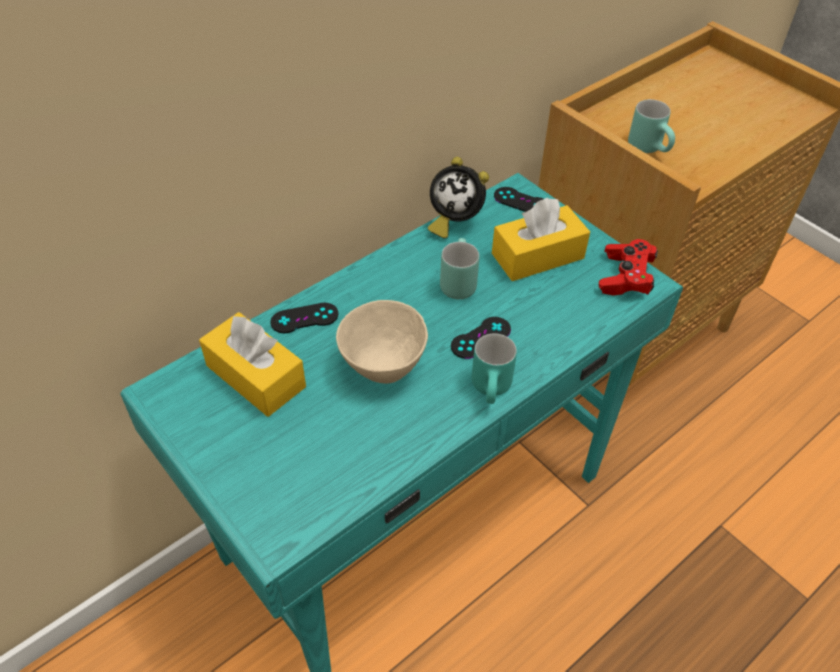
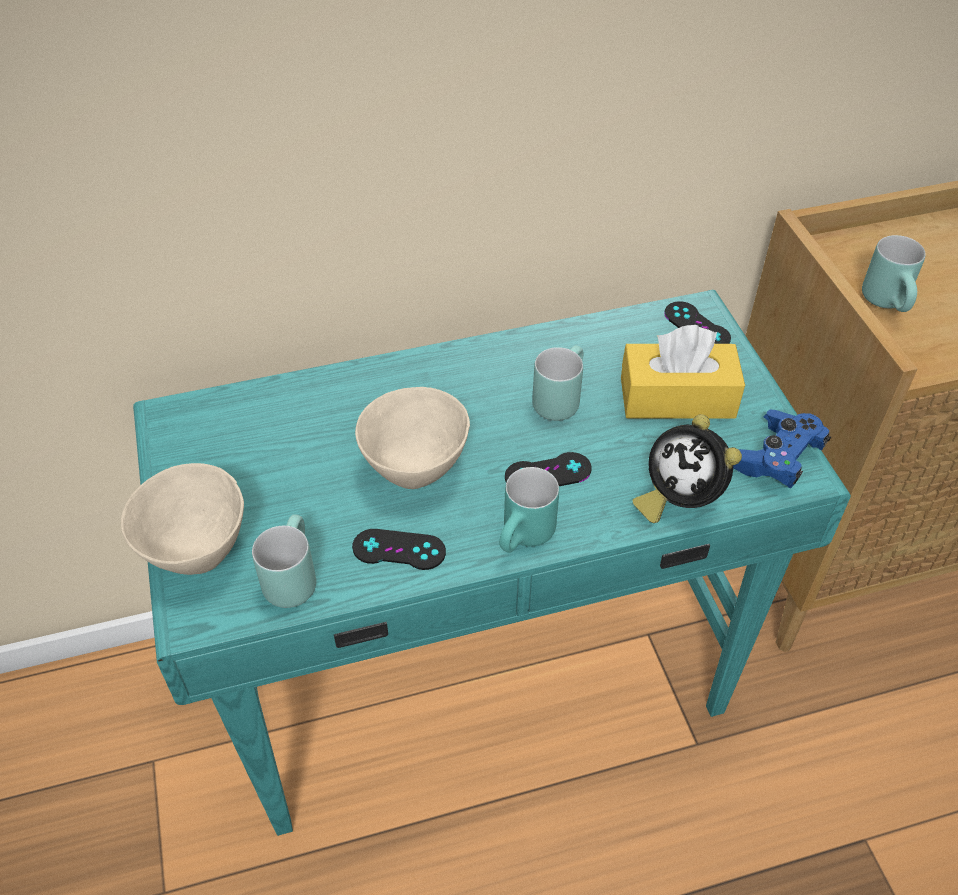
camera: 25 degrees right, 0 degrees up
yellow tissue box [199,312,306,417] -> none
black game controller [270,303,339,333] -> black game controller moved to [352,529,446,570]
alarm clock [428,157,489,239] -> alarm clock moved to [633,414,742,523]
red game controller [599,239,658,296] -> blue game controller [733,410,831,488]
none -> beige bowl [121,463,244,575]
none -> turquoise mug [252,514,316,608]

